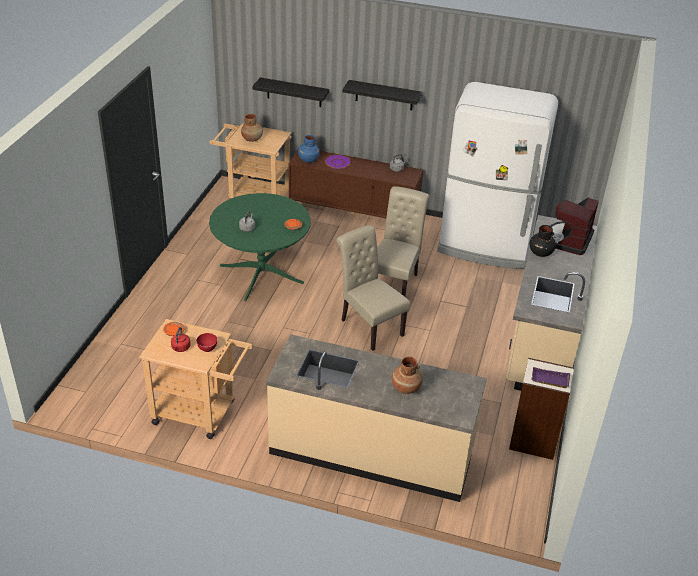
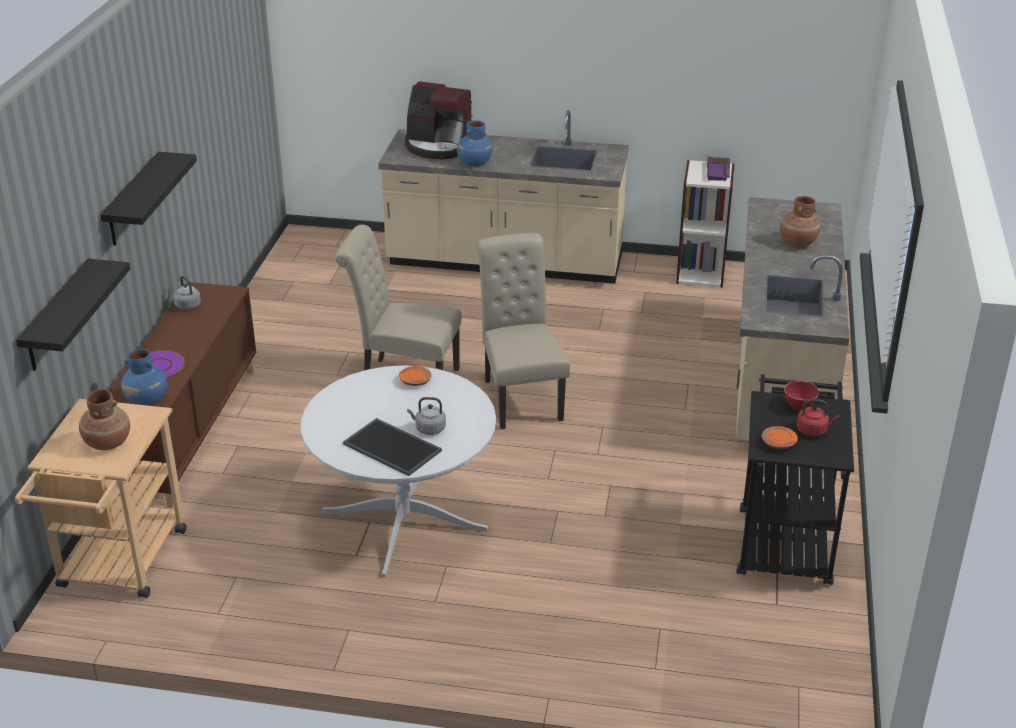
camera: 95 degrees left, 5 degrees down
beige cart [139,319,253,439] -> black cart [736,374,854,585]
green dining table [209,193,311,301] -> white dining table [301,365,496,578]
beige chair [337,225,410,351] -> beige chair turned 120 degrees clockwise [477,233,570,429]
white fridge [437,82,558,269] -> none
black vase [530,225,556,257] -> blue vase [457,120,492,167]
none -> tray [343,418,442,476]

